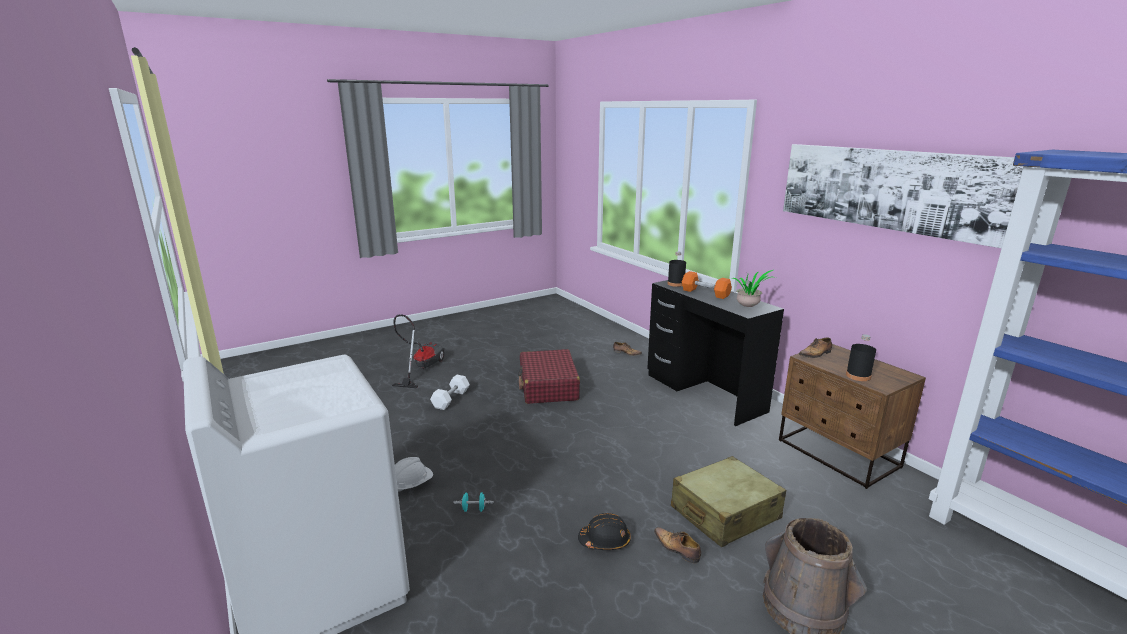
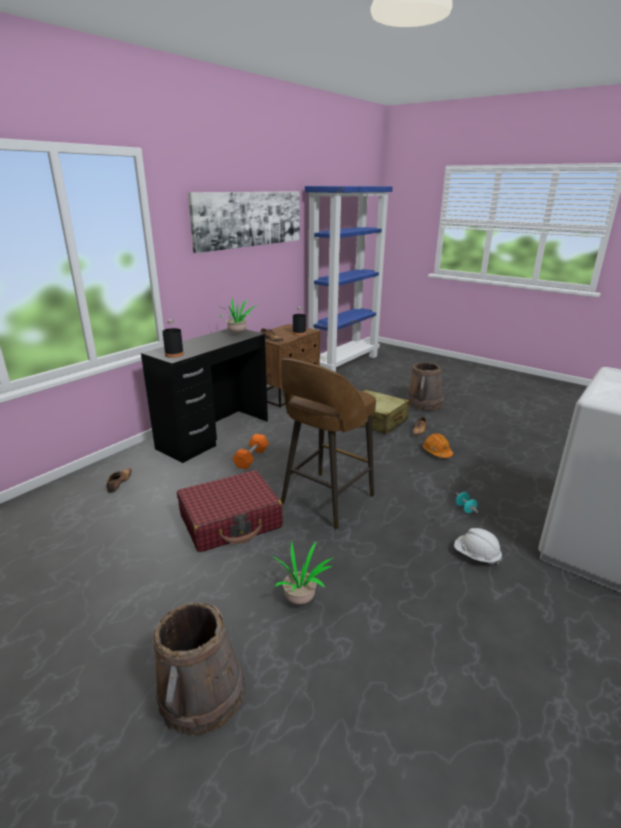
camera: 110 degrees left, 5 degrees up
vacuum cleaner [392,314,445,389] -> brown bucket [153,602,246,736]
white dumbbell [430,375,470,410] -> potted plant [272,542,334,605]
black hard hat [578,513,631,550] -> orange hard hat [423,433,453,458]
orange dumbbell [682,271,732,299] -> orange dumbbell moved to [233,434,269,469]
none -> brown stool [281,358,376,529]

